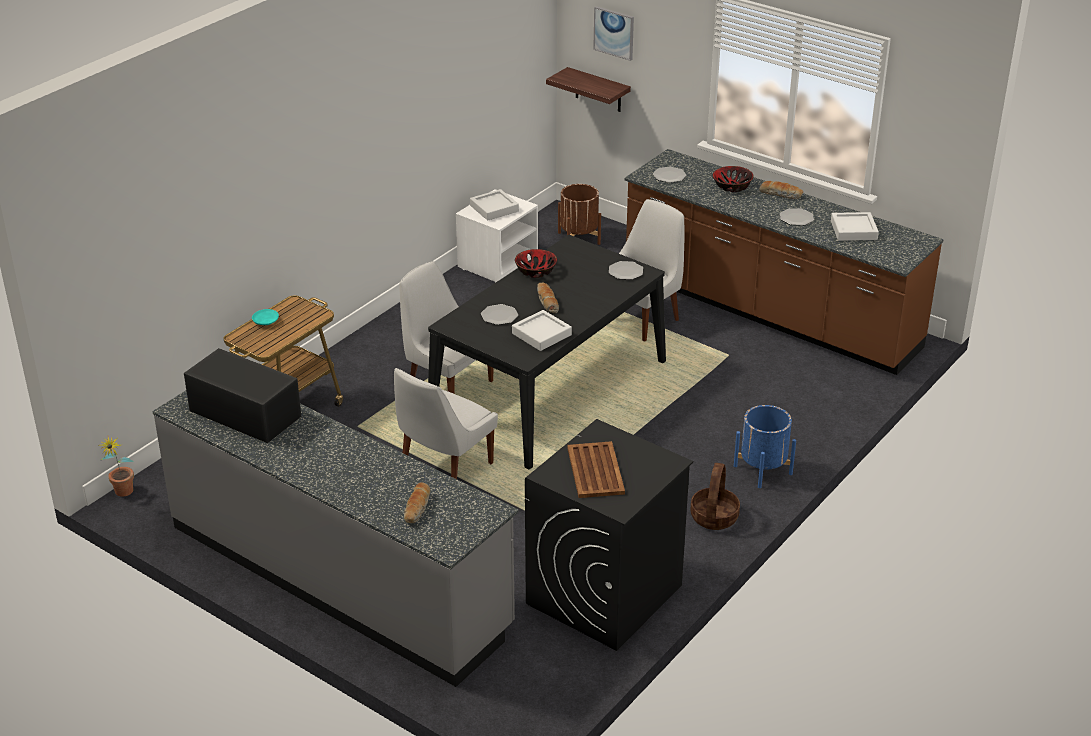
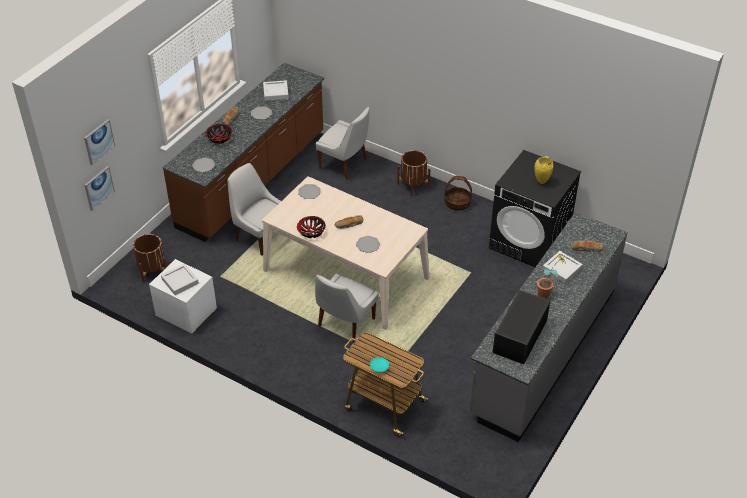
camera: 95 degrees left, 10 degrees up
potted plant [101,436,134,497] -> potted plant moved to [537,254,567,298]
white chair [394,368,498,479] -> white chair moved to [316,107,370,180]
black dining table [428,235,666,469] -> beige dining table [262,176,429,330]
grey tray [512,310,572,351] -> grey tray moved to [542,251,583,284]
shelf [546,67,631,112] -> picture [84,166,115,211]
brown tray [567,441,625,498] -> yellow vase [534,156,553,184]
blue planter [734,405,796,488] -> brown planter [397,150,430,196]

